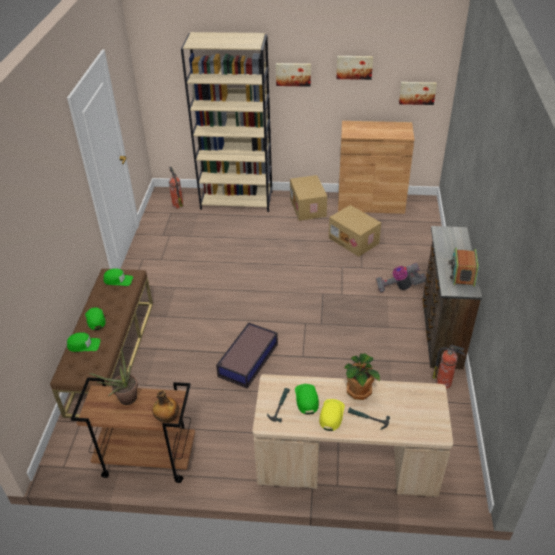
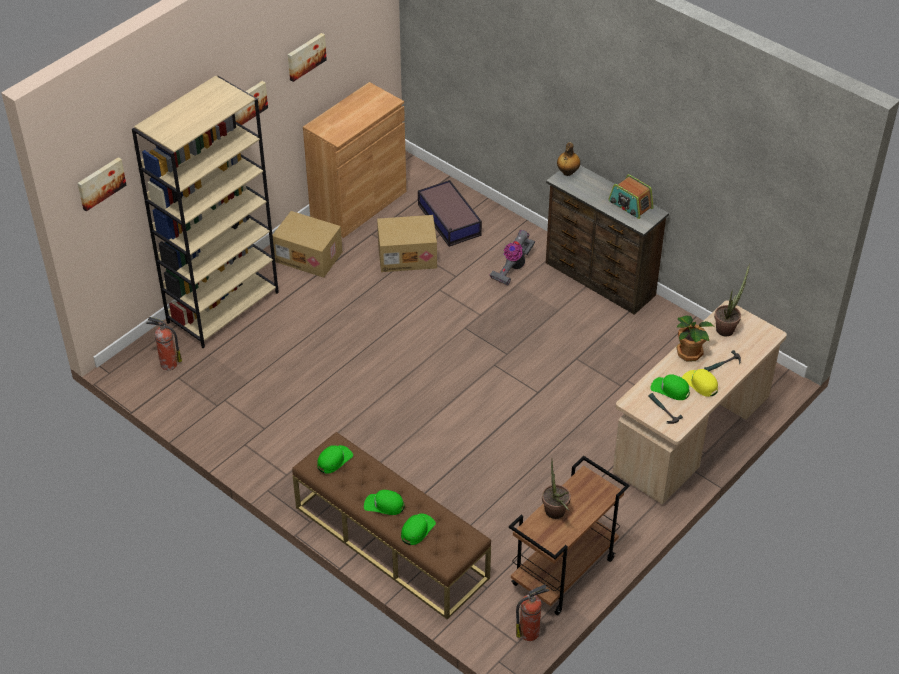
camera: 55 degrees left, 5 degrees up
bottle [152,390,179,423] -> bottle moved to [557,142,580,176]
storage box [216,322,278,389] -> storage box moved to [418,180,482,247]
picture [399,82,437,105] -> picture moved to [78,157,127,211]
fire extinguisher [433,345,466,389] -> fire extinguisher moved to [516,585,549,641]
none -> potted plant [714,264,750,336]

